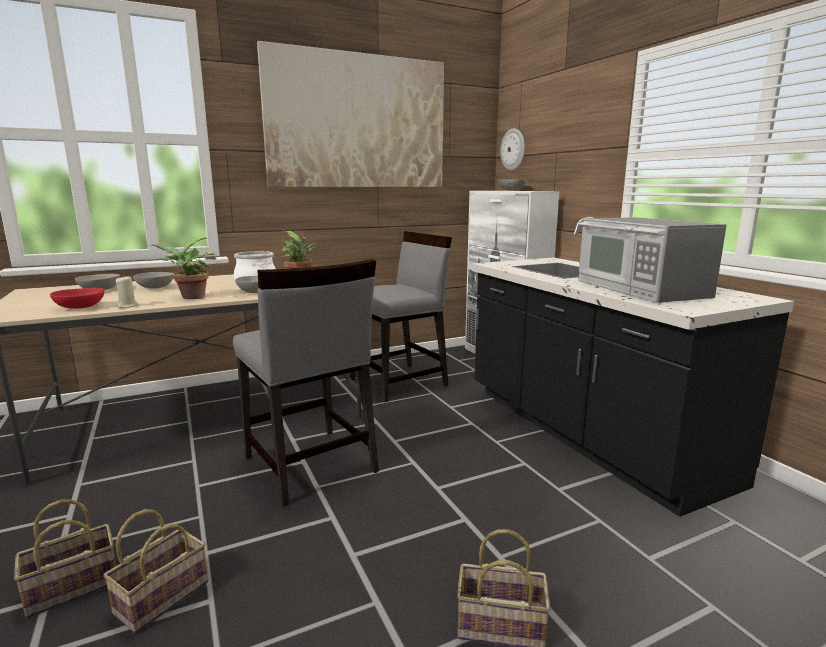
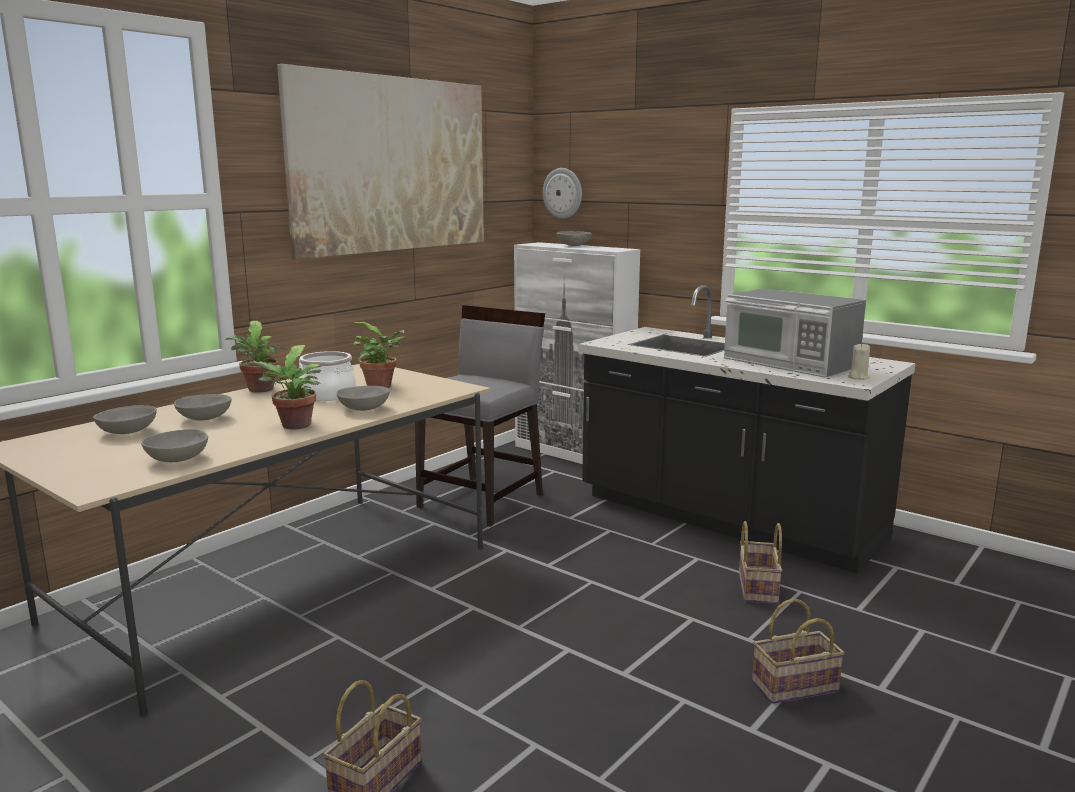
camera: 25 degrees left, 0 degrees up
red bowl [50,288,105,309] -> grey bowl [141,429,208,462]
basket [103,509,209,633] -> basket moved to [739,521,783,604]
beige candle [116,275,139,308] -> beige candle moved to [848,343,870,380]
grey chair [233,259,379,507] -> none
none -> potted plant [225,321,289,393]

